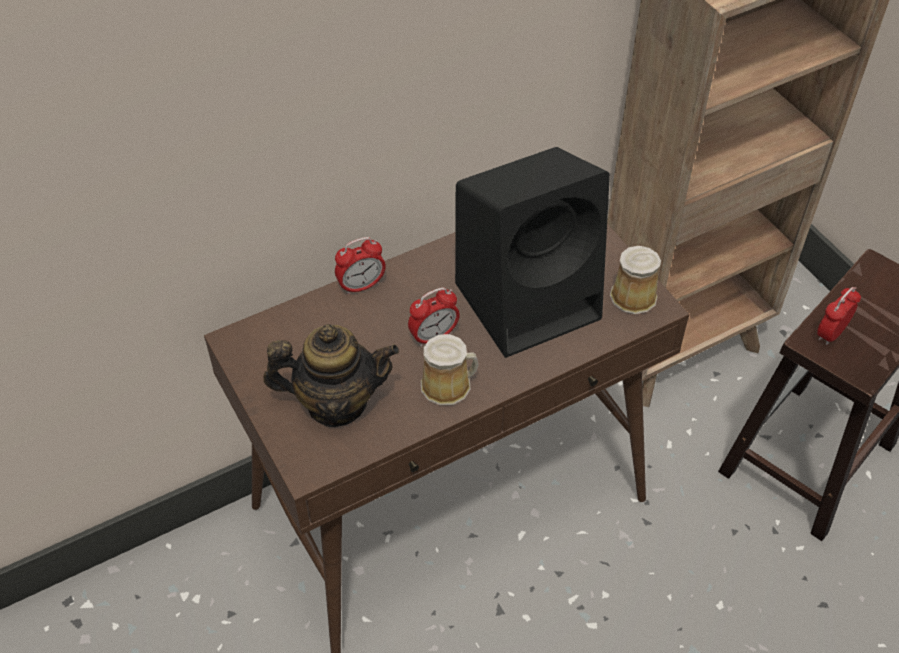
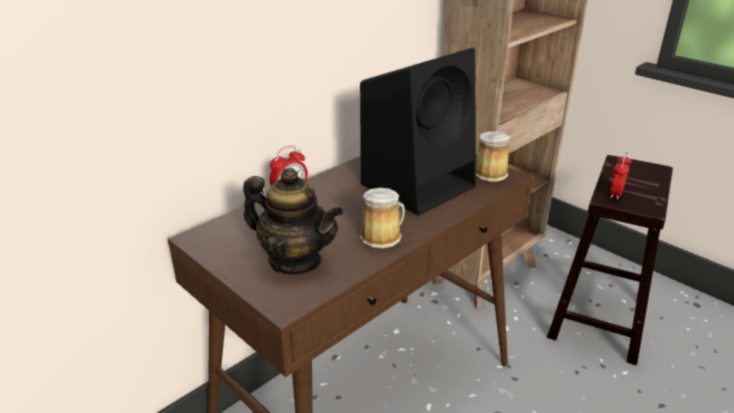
camera: 15 degrees left, 20 degrees down
teapot [263,324,399,427] -> teapot turned 45 degrees clockwise [243,168,343,274]
alarm clock [408,287,460,347] -> none

